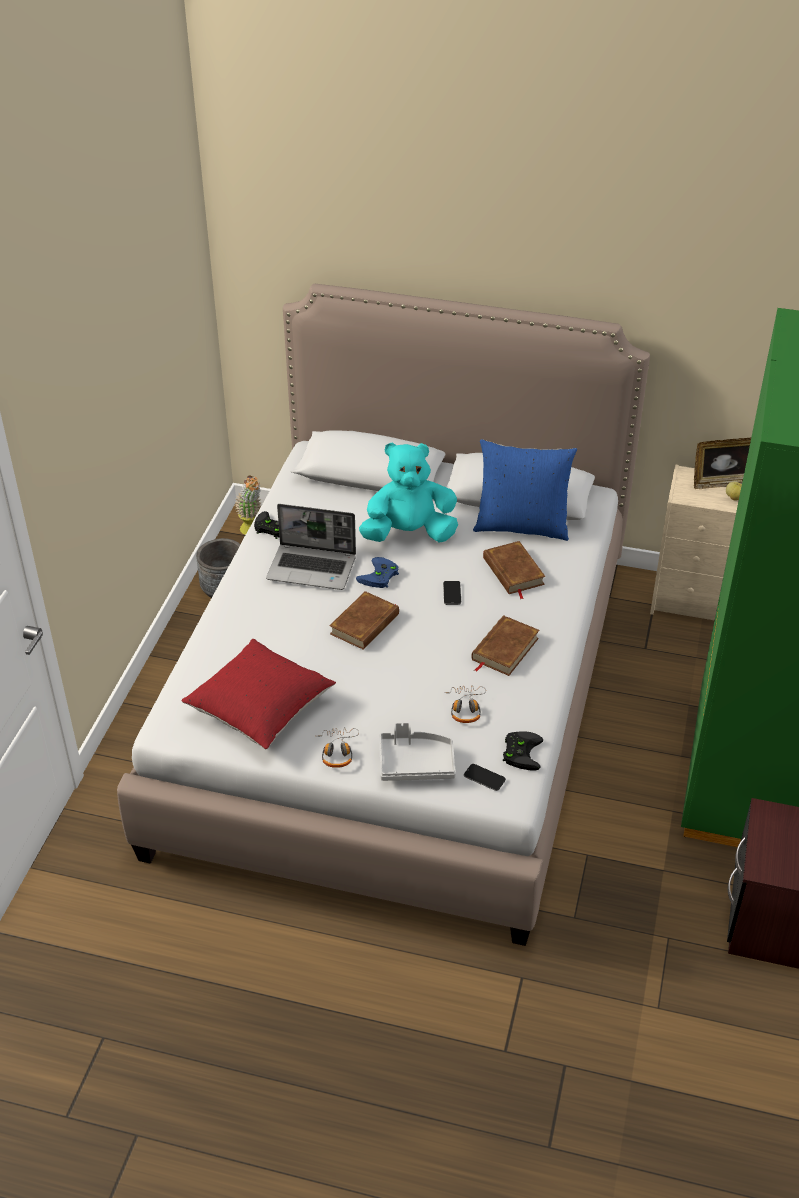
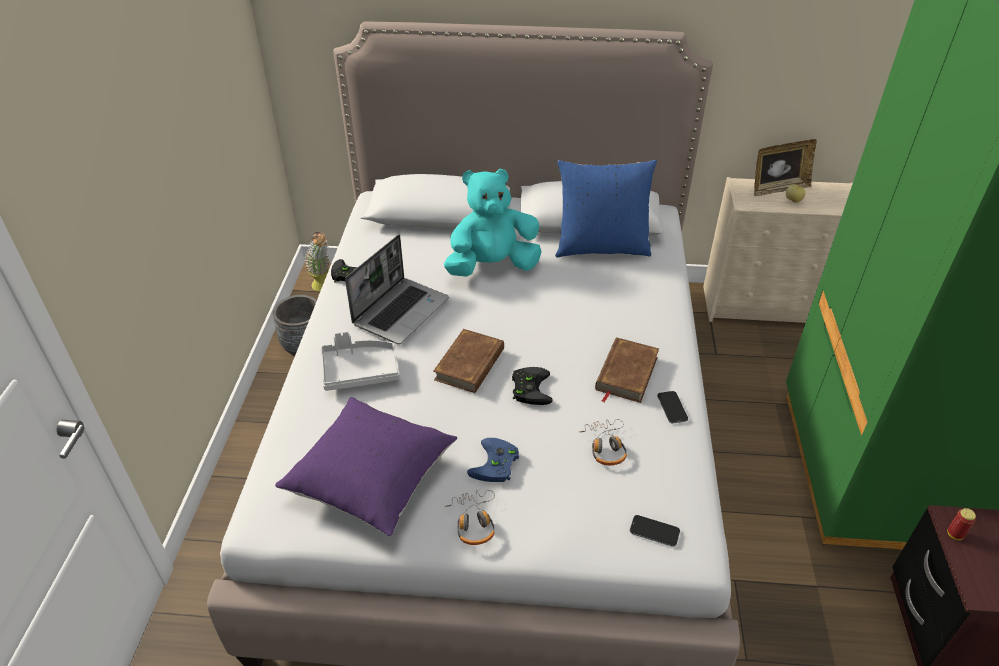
camera: 10 degrees left, 0 degrees up
red pillow [181,639,336,749] -> purple pillow [275,397,457,537]
laptop [266,504,356,590] -> laptop turned 60 degrees counterclockwise [345,235,449,344]
blue game controller [356,557,399,588] -> blue game controller moved to [467,438,519,482]
grey tray [379,722,456,781] -> grey tray moved to [320,331,400,391]
phone [443,581,461,605] -> phone moved to [657,391,688,423]
brown book [483,541,545,599] -> none
black game controller [503,731,543,771] -> black game controller moved to [512,367,553,405]
none -> can [948,508,976,540]

